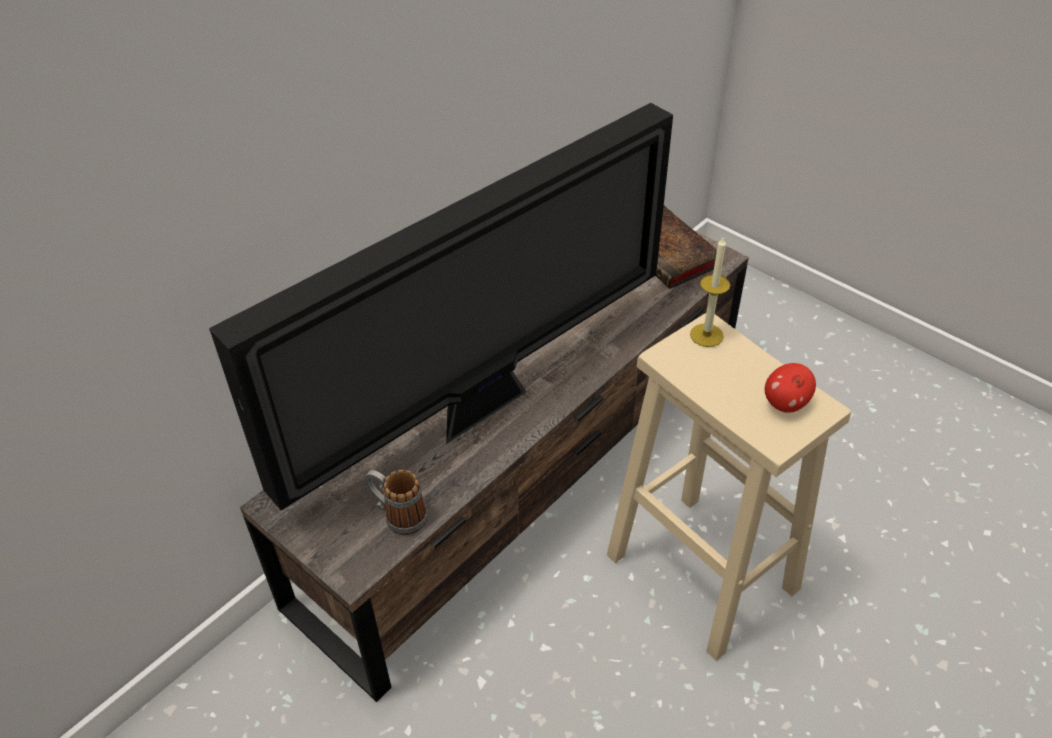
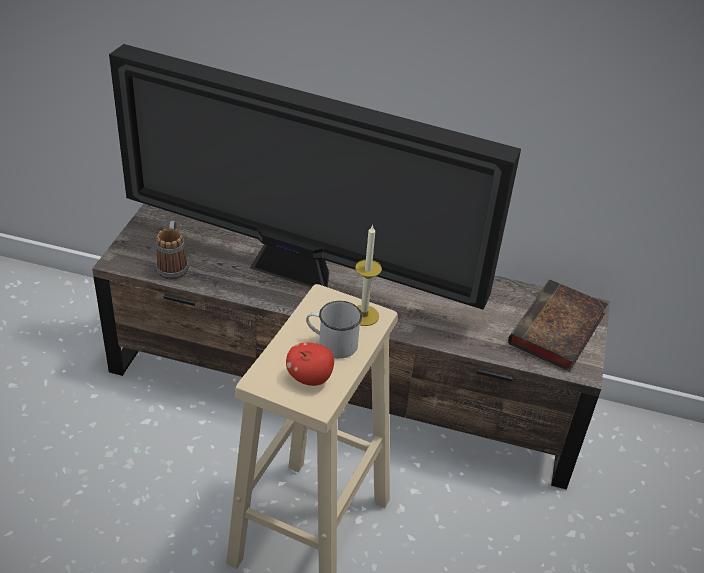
camera: 60 degrees right, 5 degrees down
none -> white mug [306,301,362,359]

